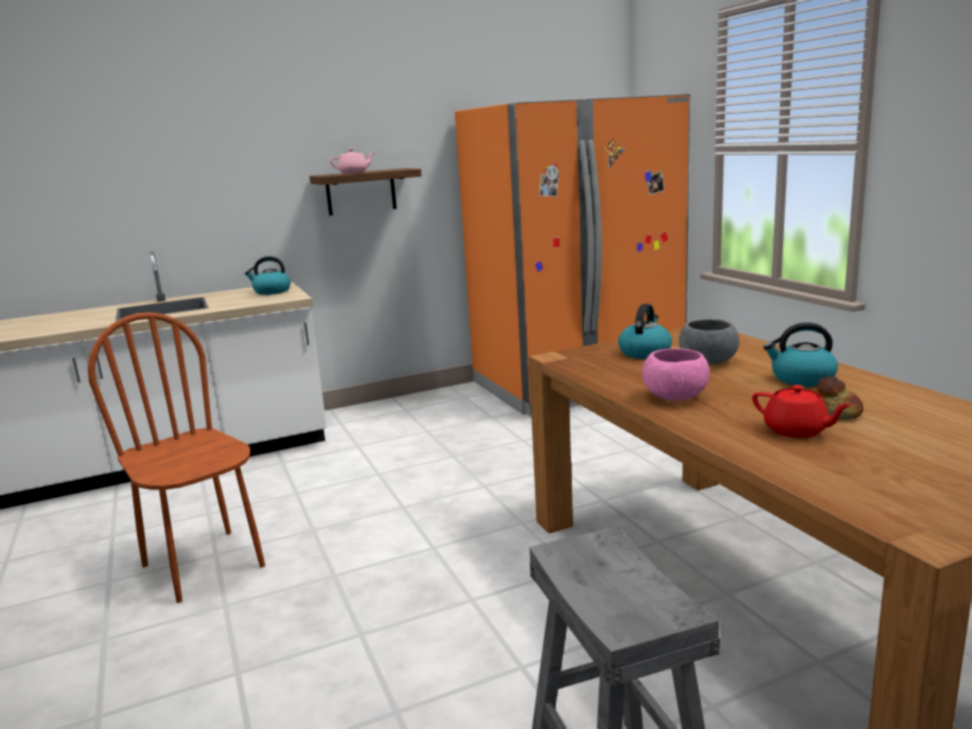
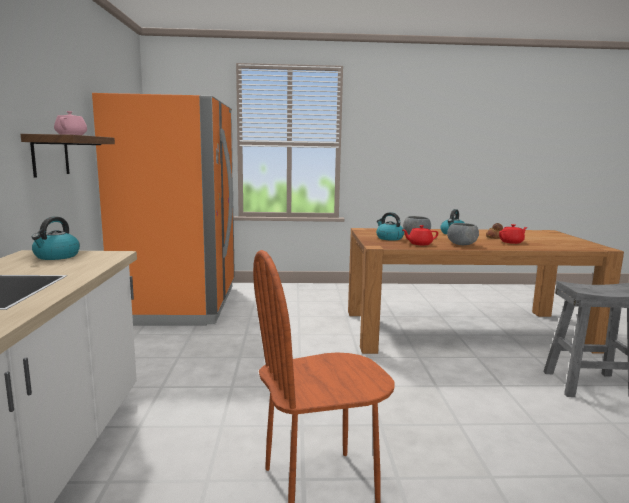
camera: 70 degrees left, 5 degrees down
pink bowl [642,348,710,401] -> grey bowl [447,223,479,245]
none -> red teapot [403,225,438,245]

